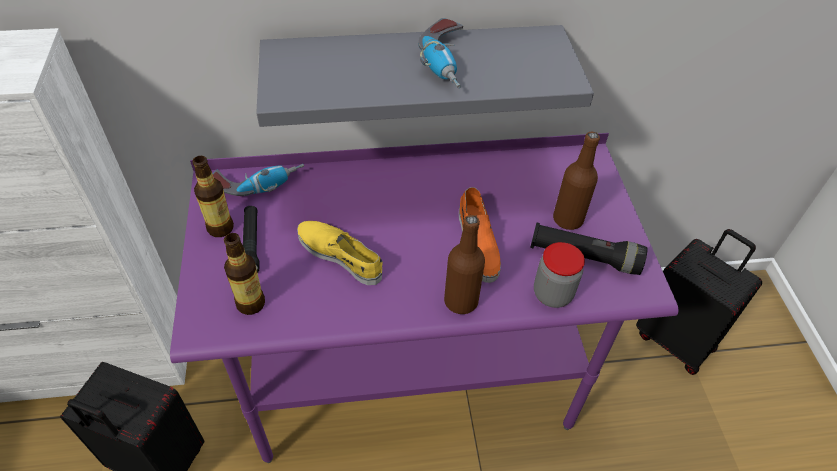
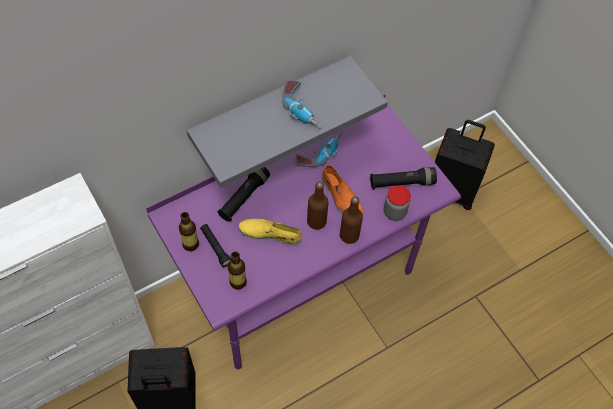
camera: 25 degrees left, 10 degrees up
power drill [213,164,304,196] -> power drill moved to [295,132,342,167]
brown bottle [553,132,600,230] -> brown bottle moved to [307,181,329,229]
none -> black flashlight [218,167,270,222]

